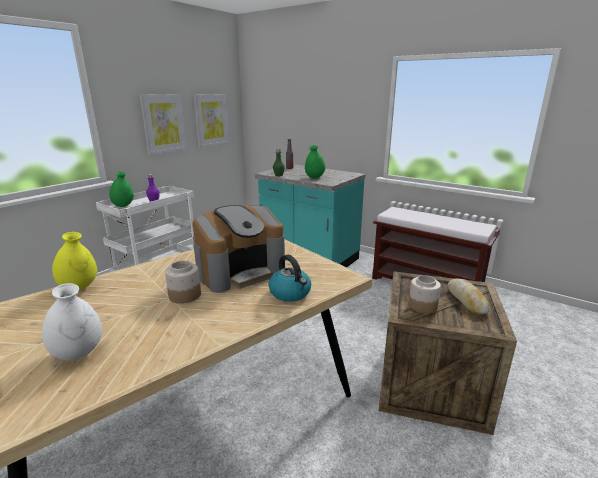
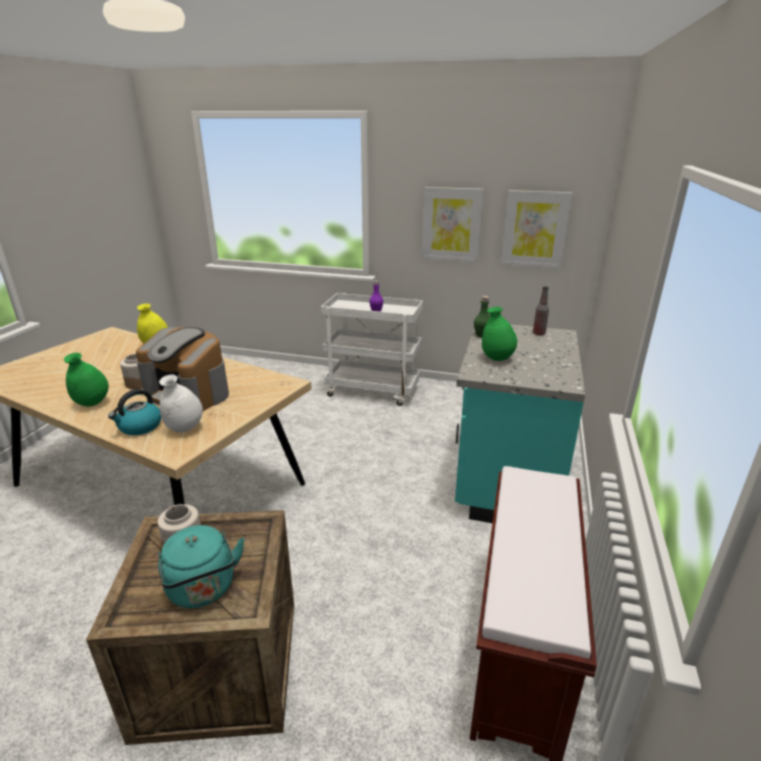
camera: 70 degrees right, 5 degrees up
white vase [42,283,102,361] -> white vase moved to [159,375,203,432]
green vase [109,172,134,207] -> green vase moved to [64,353,109,407]
bread [448,278,489,314] -> turquoise kettle [158,525,244,608]

